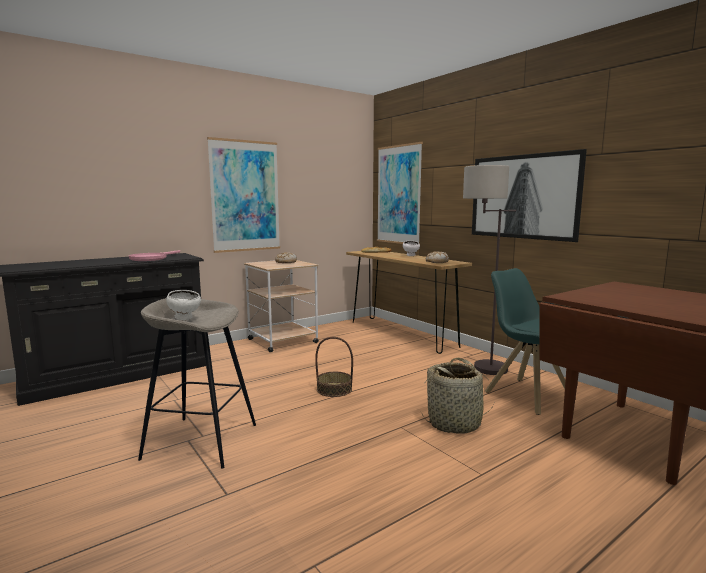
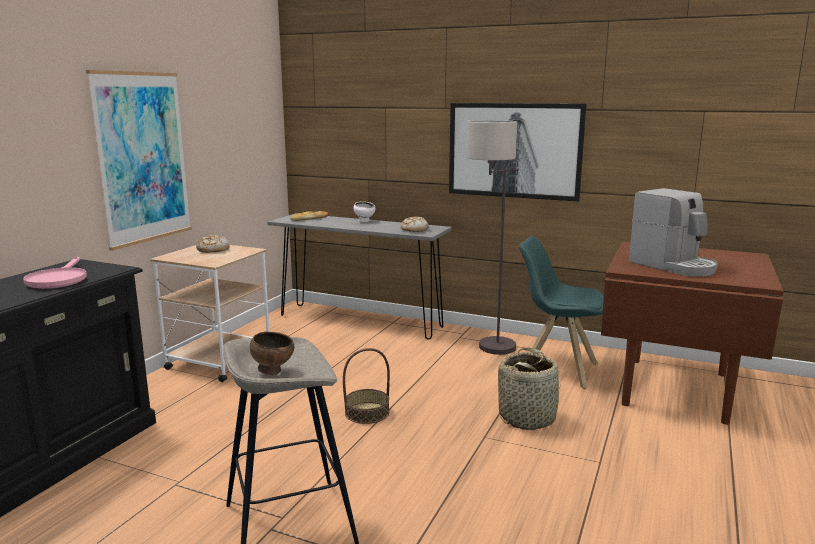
camera: 30 degrees left, 5 degrees up
white bowl [166,290,201,320] -> brown bowl [250,332,294,375]
brown console table [346,251,472,354] -> grey console table [268,213,452,340]
picture [377,142,423,244] -> none
none -> coffee machine [629,188,718,277]

